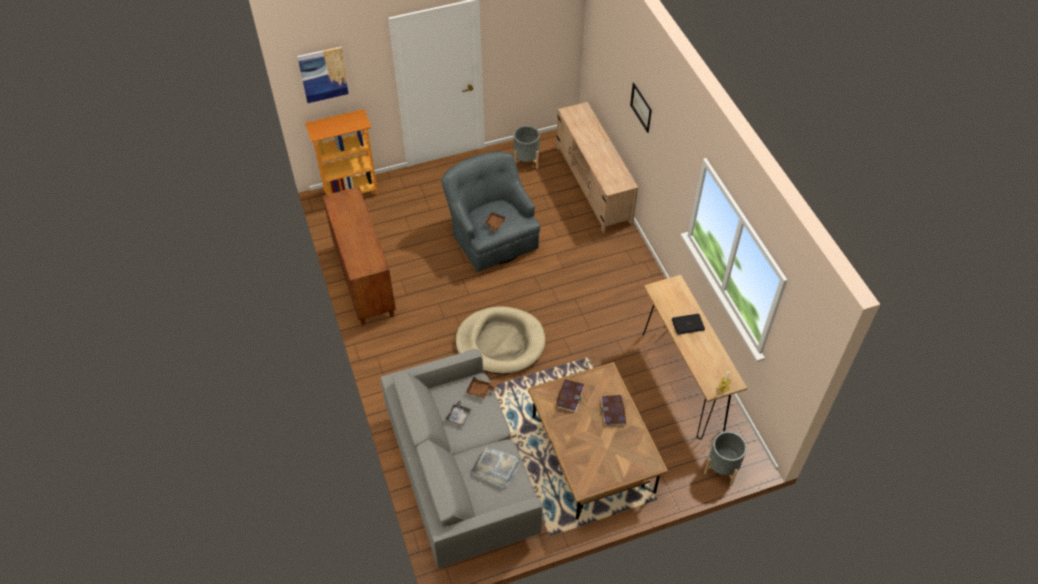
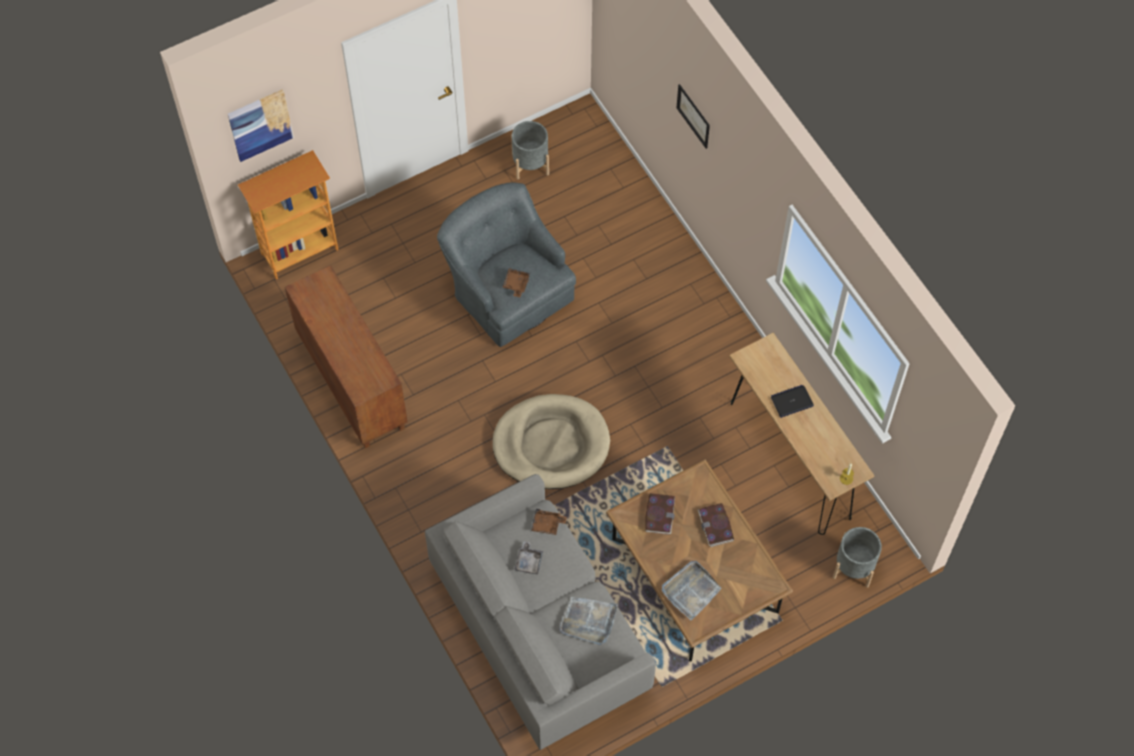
camera: 10 degrees left, 10 degrees up
beige tv stand [556,102,638,233] -> none
none -> grey tray [662,561,721,620]

